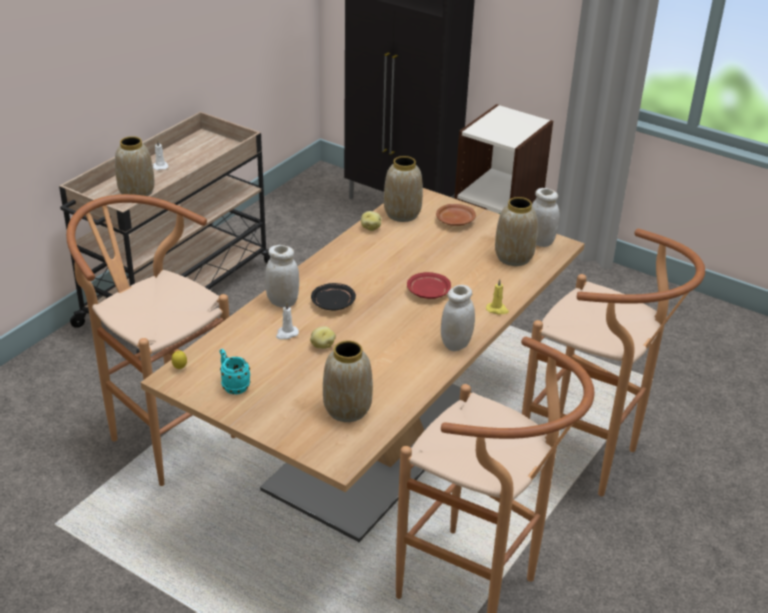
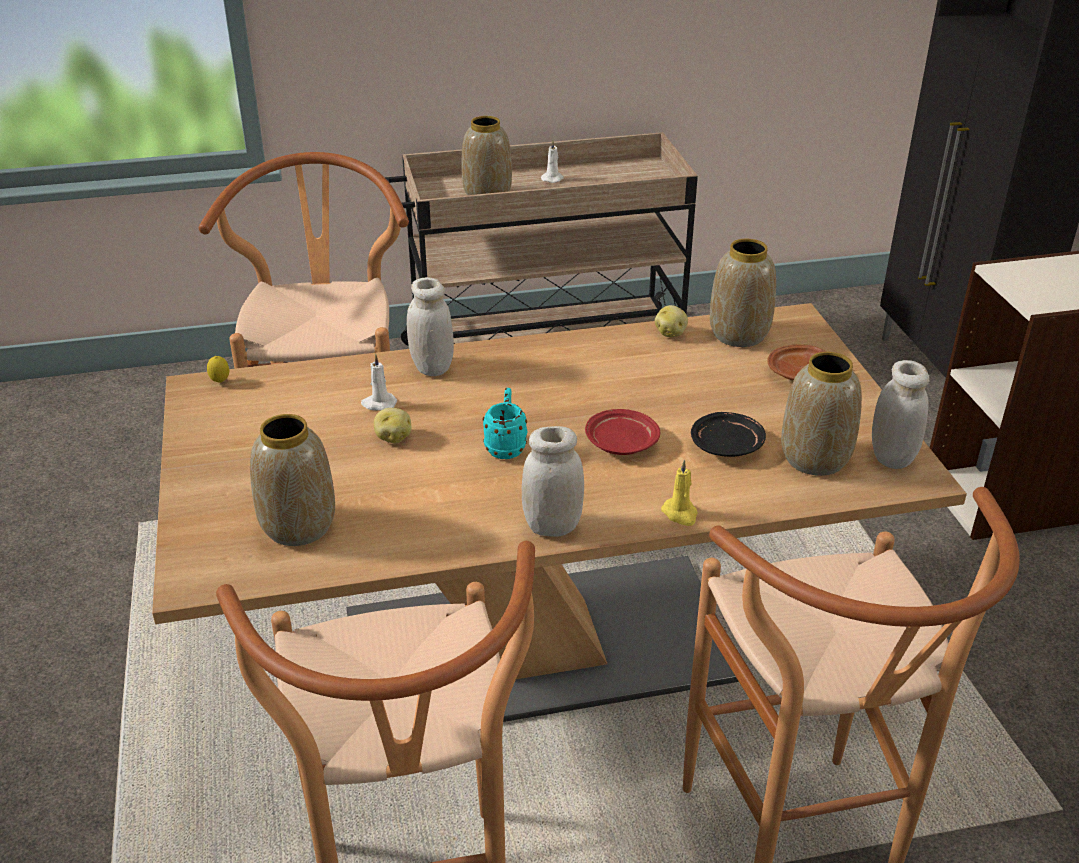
camera: 45 degrees right, 0 degrees up
turquoise mug [220,349,251,395] -> turquoise mug moved to [482,388,527,459]
black plate [311,283,356,310] -> black plate moved to [691,412,766,457]

